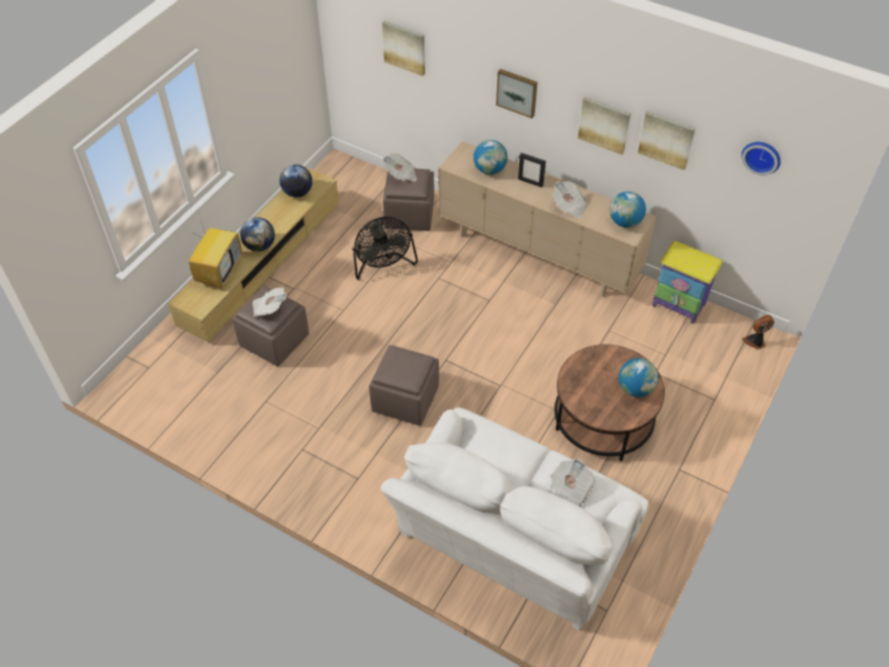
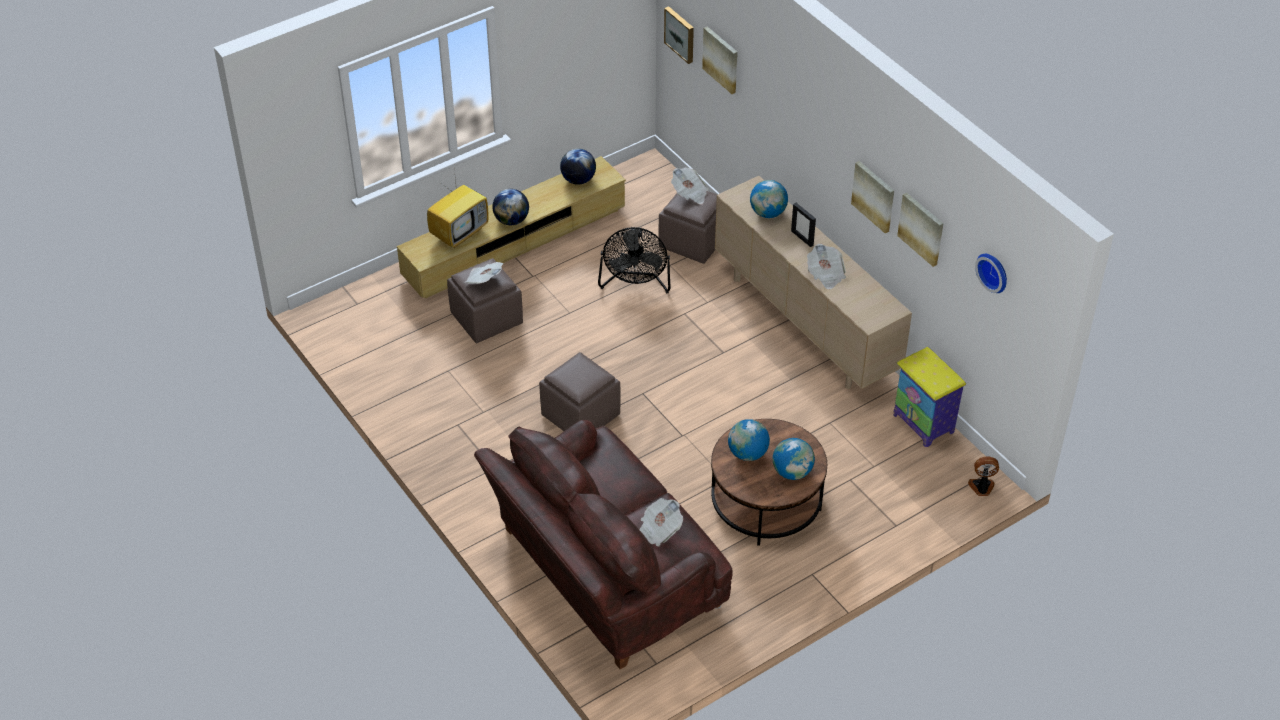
camera: 25 degrees right, 5 degrees down
white sofa [381,408,648,631] -> brown sofa [474,420,733,669]
picture [496,69,537,118] -> picture moved to [664,6,694,64]
globe [610,192,646,228] -> globe moved to [728,419,770,461]

